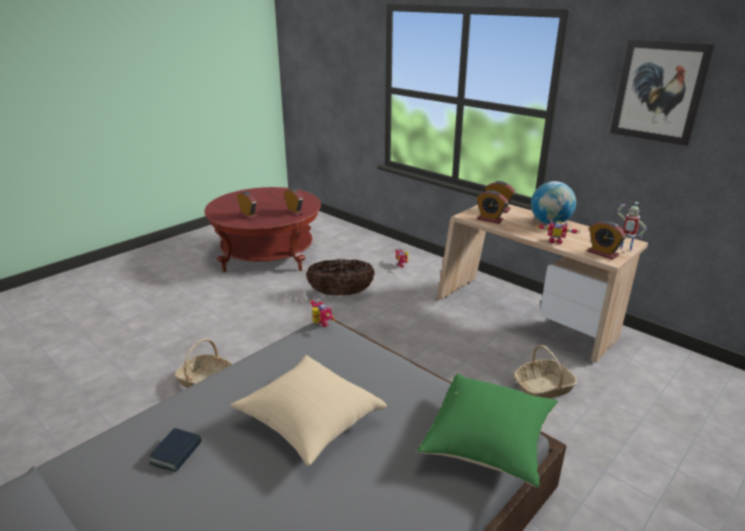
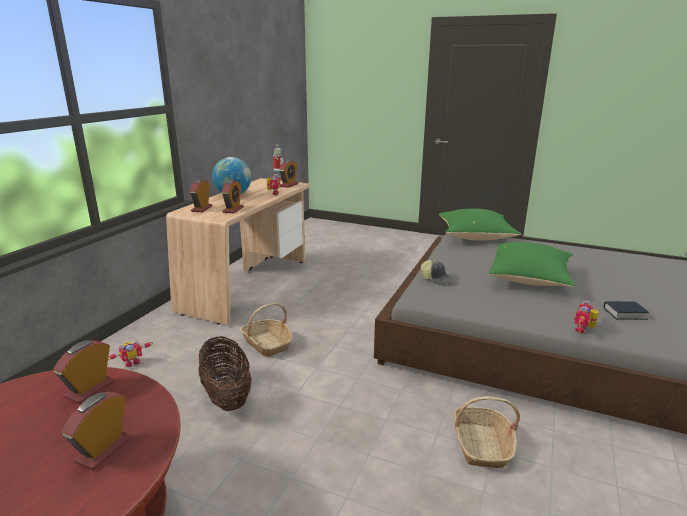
camera: 110 degrees left, 5 degrees down
beige pillow [230,355,387,466] -> green pillow [488,242,576,287]
toy robot [310,299,335,327] -> toy robot moved to [574,301,599,333]
basket [514,345,577,398] -> basket moved to [240,303,293,357]
picture [610,39,715,146] -> none
none -> cap [421,260,454,285]

